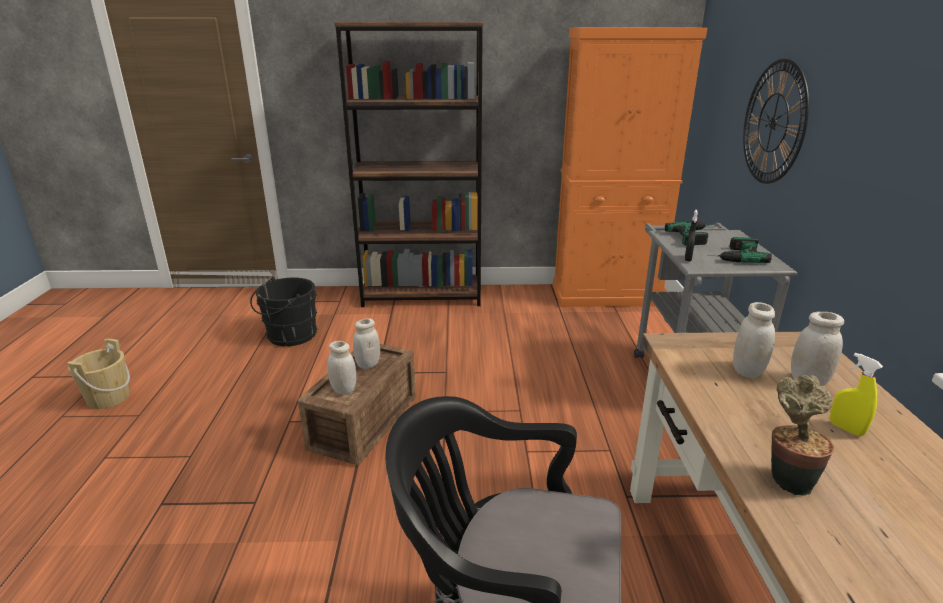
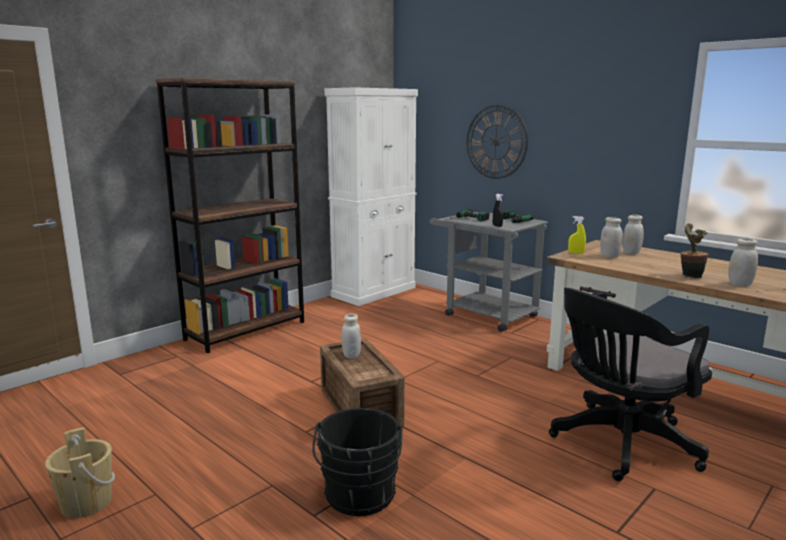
camera: 45 degrees left, 10 degrees down
black bucket [250,277,318,346] -> black bucket moved to [312,408,403,516]
white jar [327,341,356,395] -> white jar moved to [728,238,758,286]
orange cabinet [553,27,707,307] -> white cabinet [324,87,418,306]
yellow spray bottle [830,353,883,437] -> yellow spray bottle moved to [568,216,586,254]

